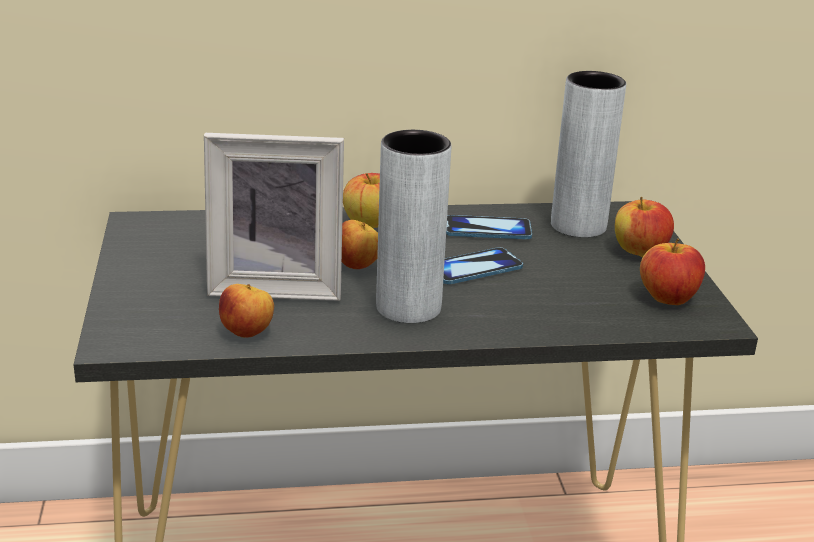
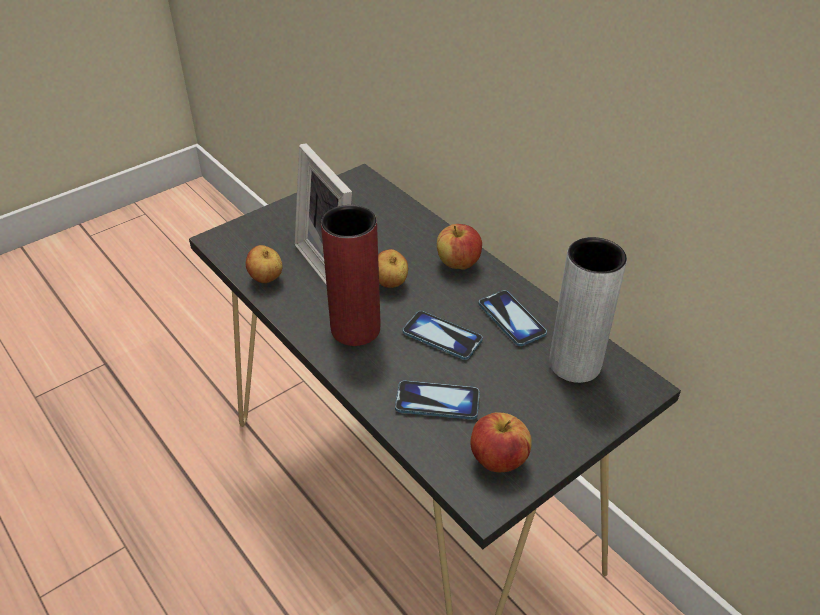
camera: 60 degrees right, 15 degrees up
grey vase [376,130,451,323] -> red vase [321,205,381,346]
apple [615,197,674,257] -> none
none -> phone [395,380,480,420]

